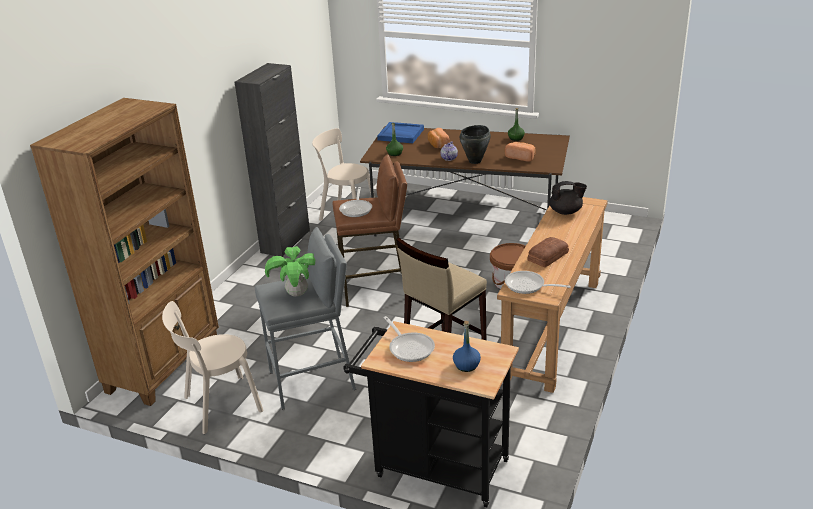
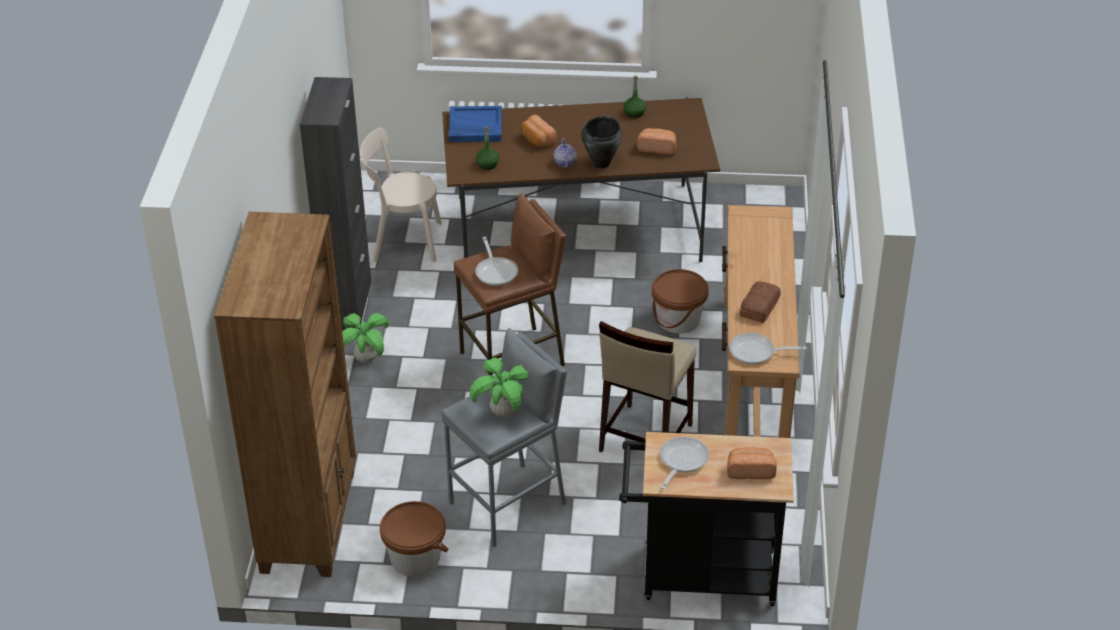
camera: 20 degrees left, 10 degrees up
beige chair [162,301,264,434] -> brown bucket [380,501,448,577]
frying pan [384,316,435,362] -> frying pan turned 105 degrees counterclockwise [660,437,709,489]
blue bottle [453,321,481,372] -> bread [727,447,777,479]
black teapot [549,181,587,215] -> none
none -> potted plant [342,313,389,363]

